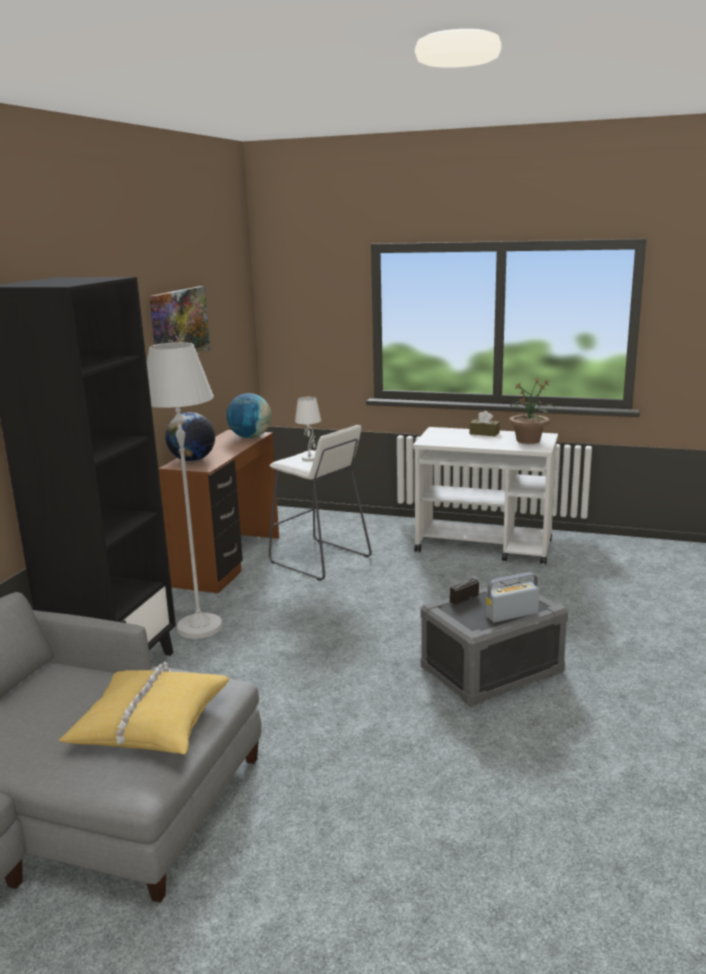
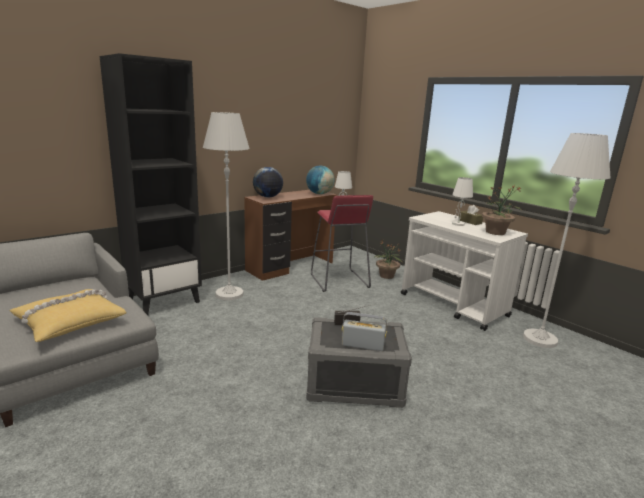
camera: 30 degrees right, 0 degrees up
picture [149,286,210,354] -> none
white stool [269,425,372,581] -> red stool [311,195,373,292]
none -> potted plant [374,240,403,279]
none -> white table lamp [452,177,473,226]
none -> white floor lamp [523,133,611,348]

